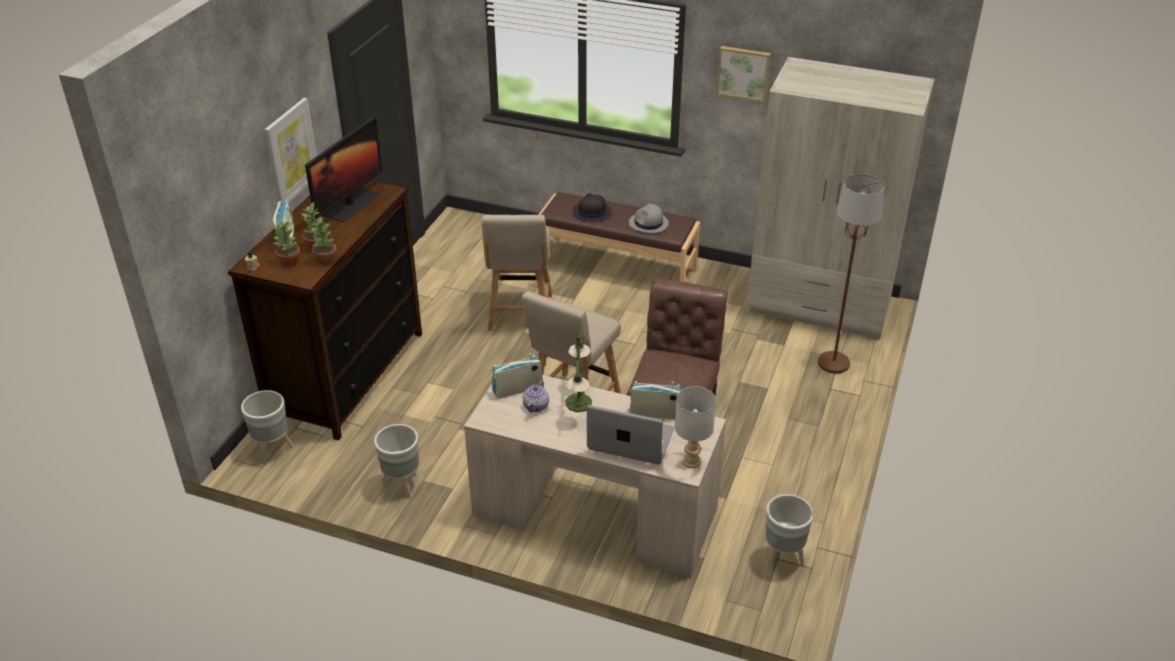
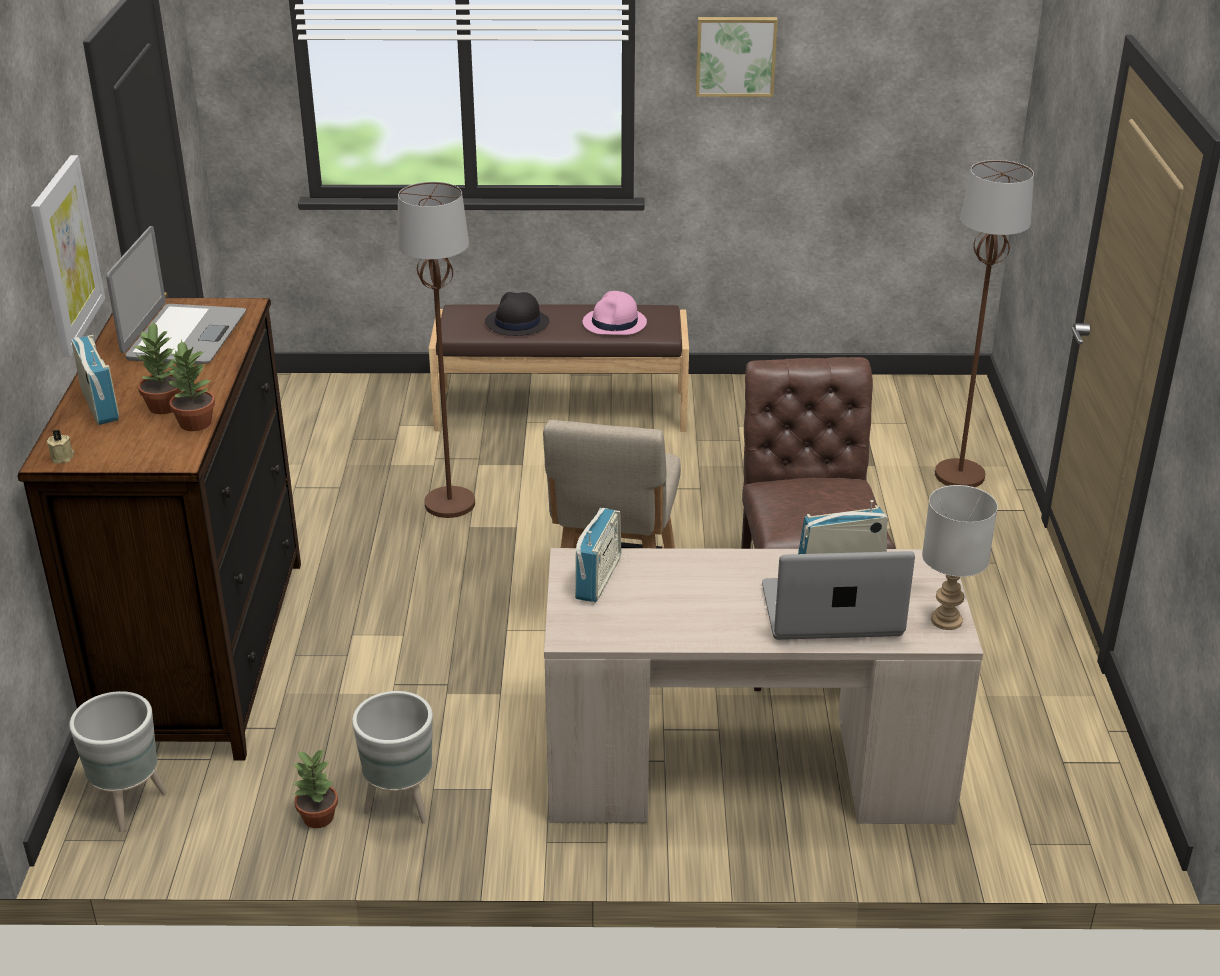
camera: 20 degrees left, 5 degrees down
potted plant [273,219,300,267] -> potted plant moved to [292,749,338,828]
monitor [305,117,382,222] -> laptop [106,226,246,365]
beige chair [482,215,552,331] -> brown floor lamp [397,182,475,518]
radio [492,353,543,399] -> radio turned 150 degrees clockwise [575,508,621,602]
teapot [523,380,549,413] -> none
table lamp [566,321,592,412] -> none
grey hat [629,204,669,233] -> pink hat [583,291,647,335]
beige wardrobe [746,57,935,340] -> none
grey planter [765,494,814,569] -> none

